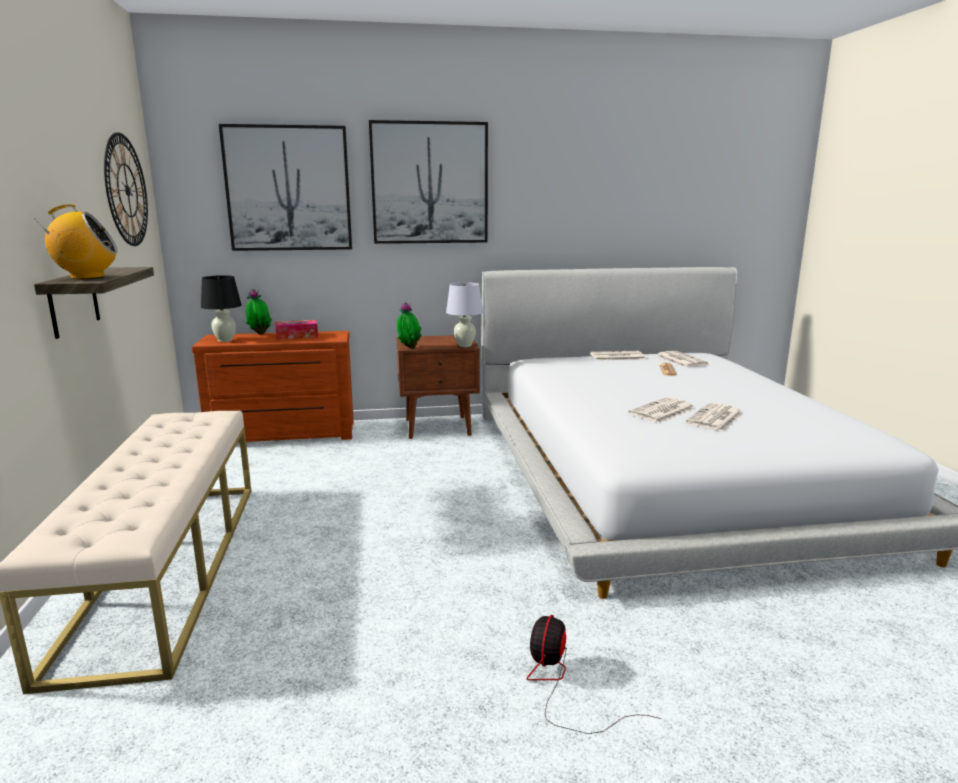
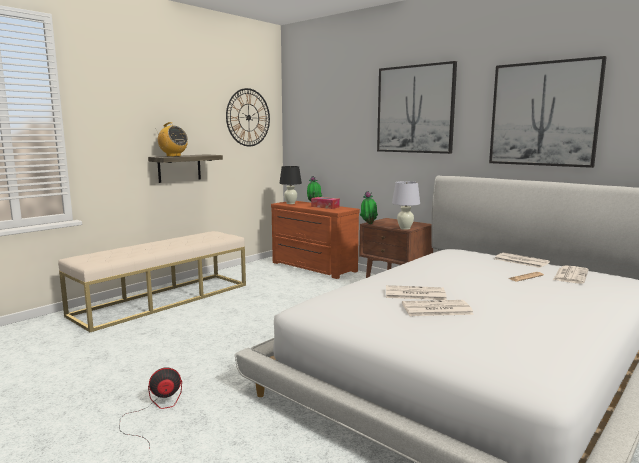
camera: 50 degrees right, 5 degrees down
picture [219,124,352,251] -> picture moved to [489,56,607,168]

